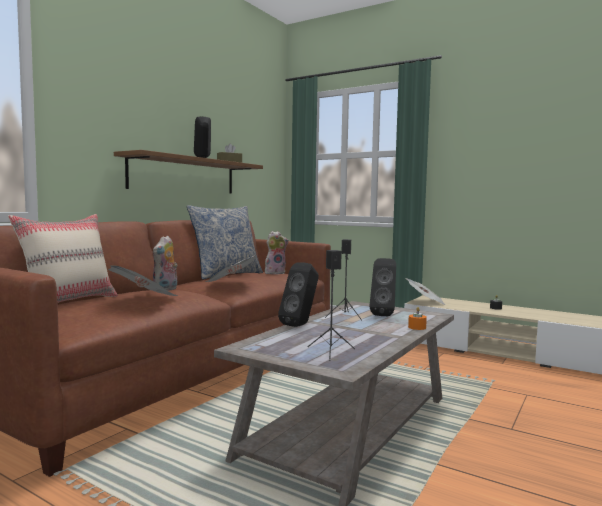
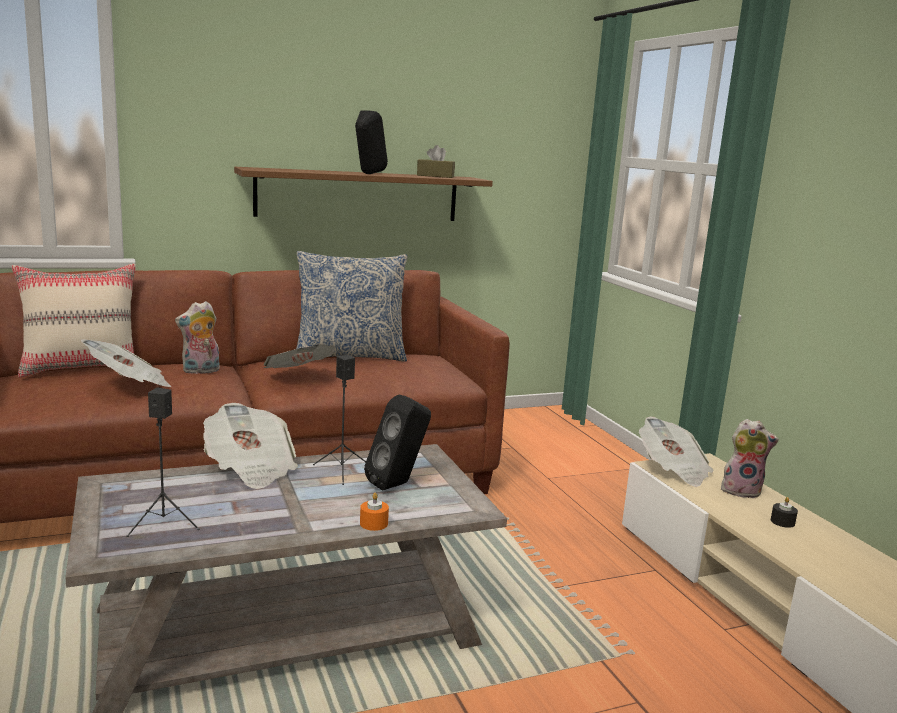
camera: 35 degrees right, 10 degrees up
plush toy [265,231,289,274] -> plush toy moved to [721,419,779,499]
black speaker [278,262,319,327] -> newspaper [203,403,298,489]

